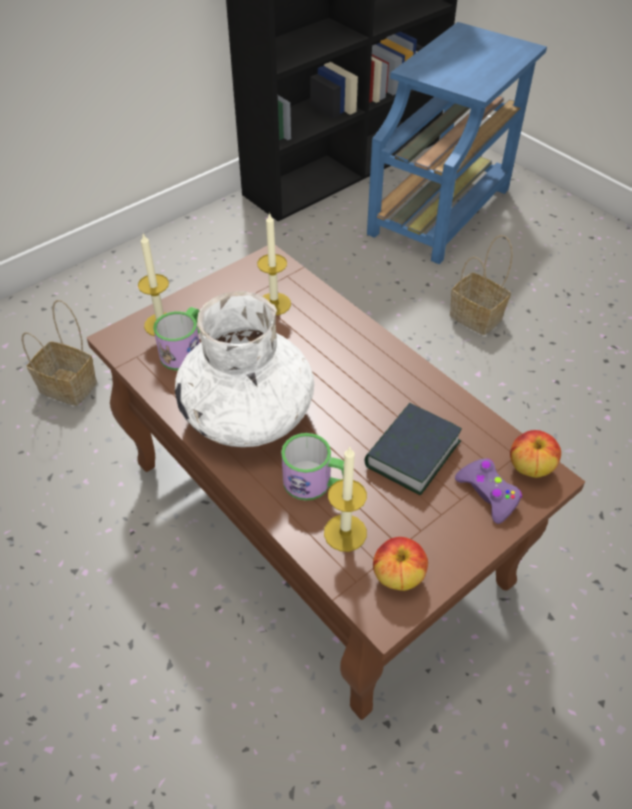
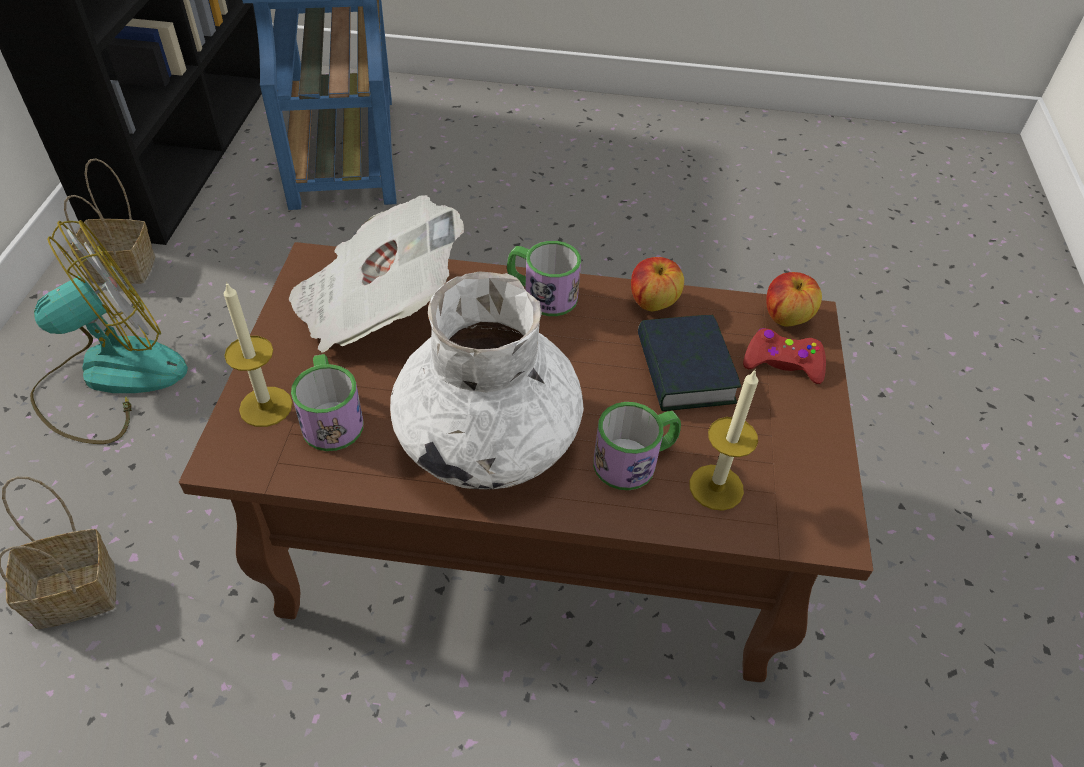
camera: 45 degrees left, 0 degrees up
candle [257,212,291,315] -> newspaper [288,195,464,353]
apple [373,537,428,591] -> apple moved to [631,257,684,311]
basket [450,235,513,335] -> basket moved to [64,158,155,284]
purple game controller [455,459,522,524] -> red game controller [743,328,826,384]
none -> fan [30,220,188,444]
none -> mug [507,241,581,316]

